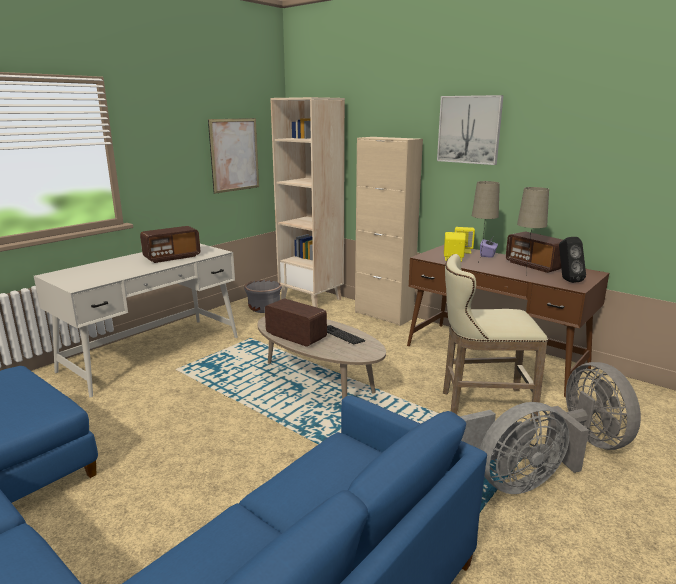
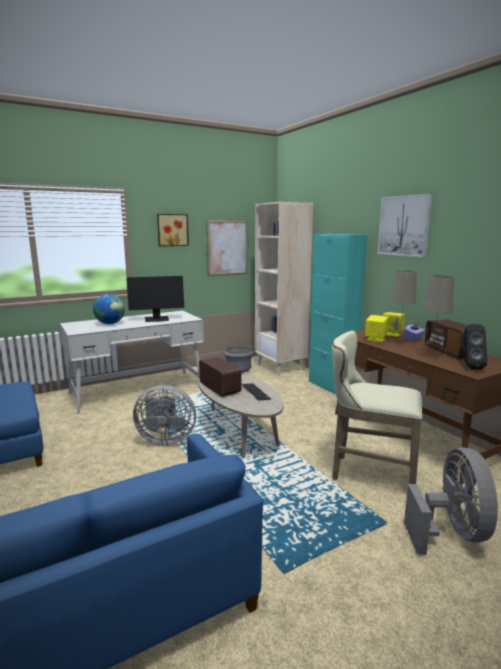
camera: 20 degrees right, 5 degrees down
radio [140,226,200,263] -> monitor [126,276,184,322]
beige cabinet [355,137,423,326] -> turquoise cabinet [309,234,367,394]
grey fan [459,402,569,494] -> grey fan moved to [133,385,196,445]
none -> globe [93,294,125,324]
none -> picture [157,214,189,246]

